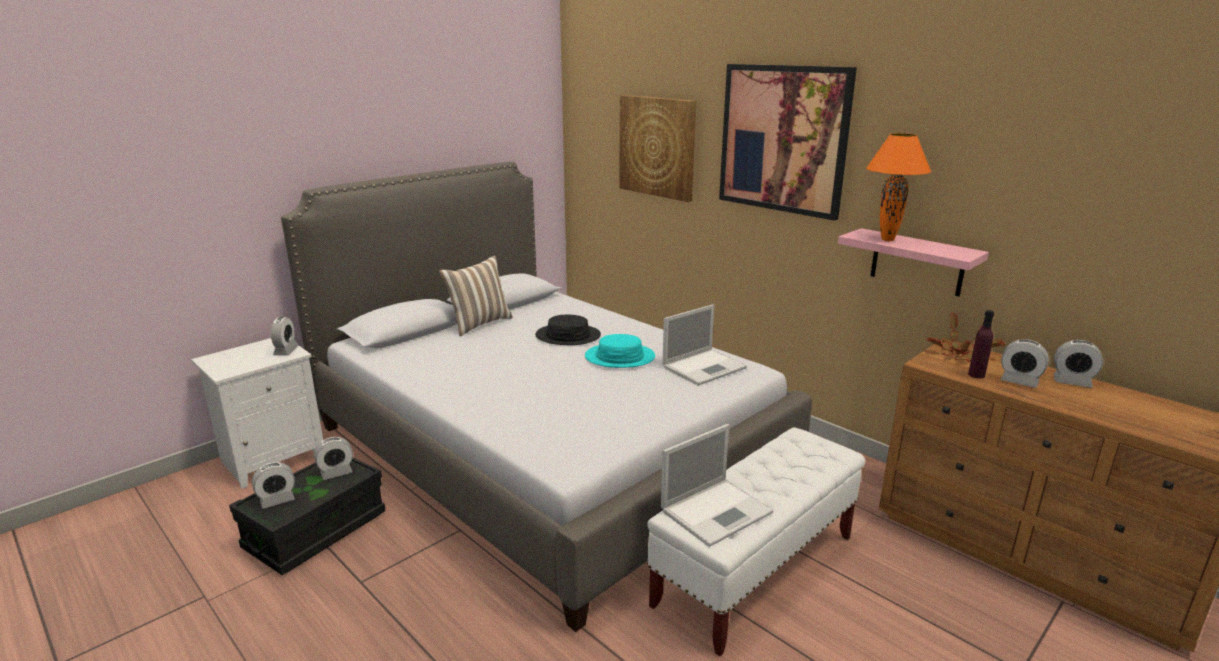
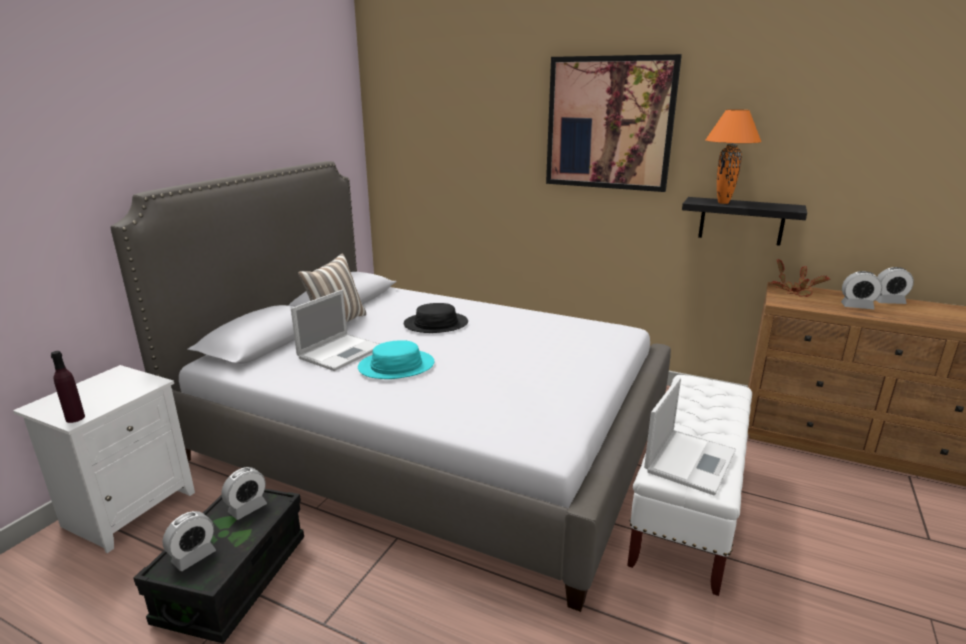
camera: 20 degrees left, 0 degrees up
alarm clock [271,317,299,355] -> none
turquoise hat [585,334,655,368] -> turquoise hat moved to [358,340,434,379]
picture [619,95,696,202] -> none
laptop [662,304,747,386] -> laptop moved to [291,290,379,371]
pink shelf [838,228,989,296] -> black shelf [682,197,807,246]
purple bottle [968,310,994,379] -> purple bottle moved to [51,351,85,423]

